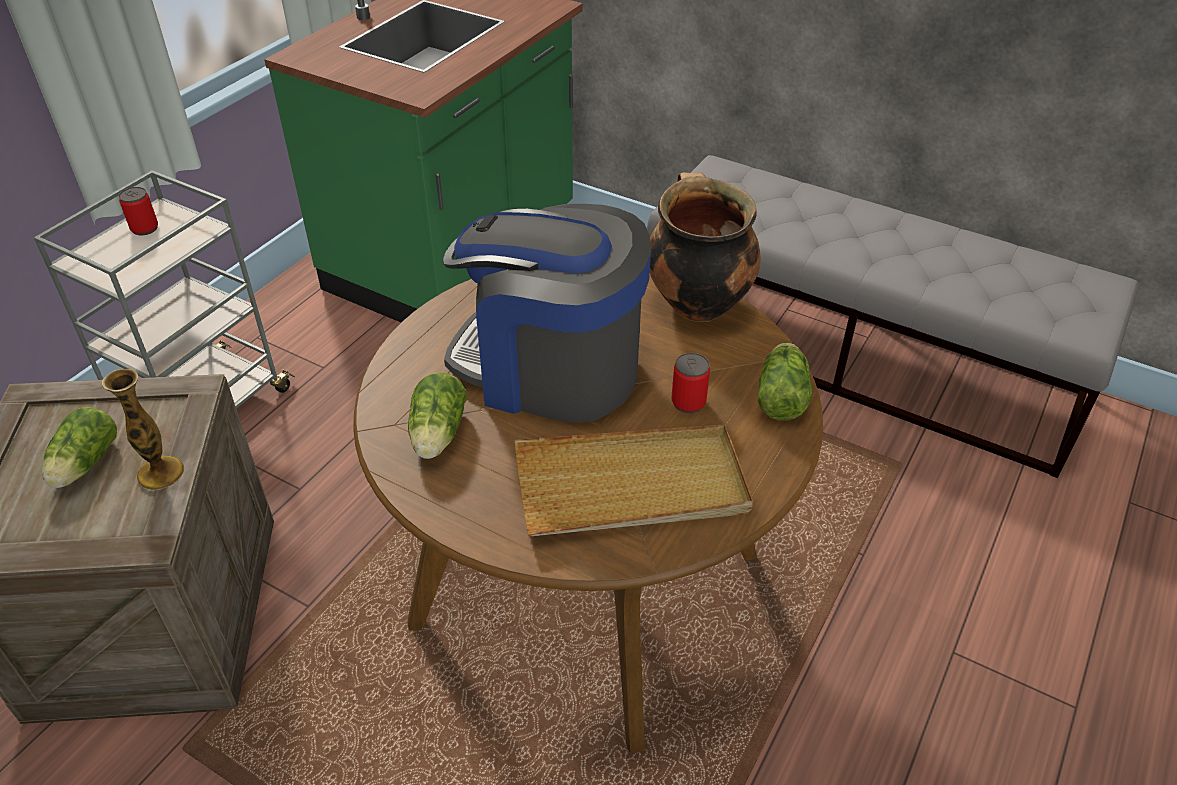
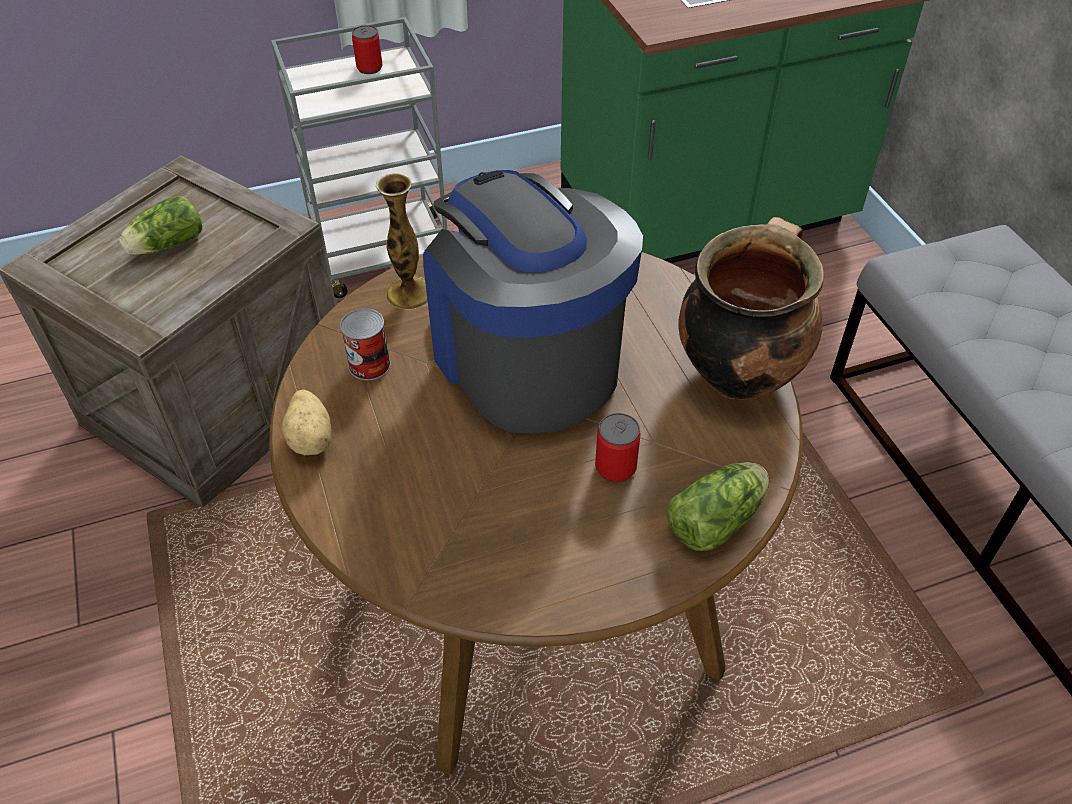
camera: 40 degrees right, 5 degrees up
vase [102,369,185,490] -> vase moved to [376,173,428,310]
lettuce [408,372,467,459] -> can [340,308,391,380]
beige tray [515,424,753,537] -> none
none -> potato [282,389,332,455]

